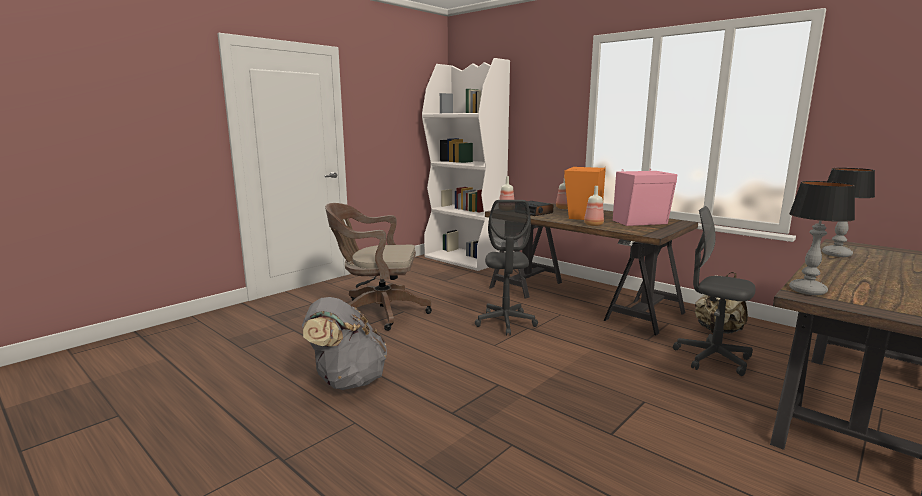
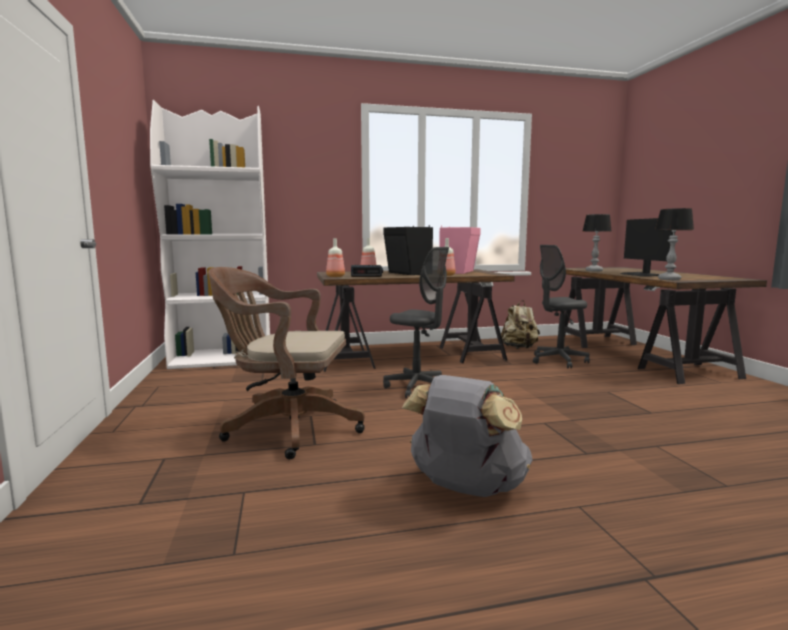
camera: 55 degrees left, 5 degrees down
brown office chair [325,203,432,331] -> brown office chair turned 60 degrees clockwise [208,267,365,459]
orange speaker [564,167,606,220] -> black speaker [383,225,433,275]
none -> monitor [620,218,675,277]

